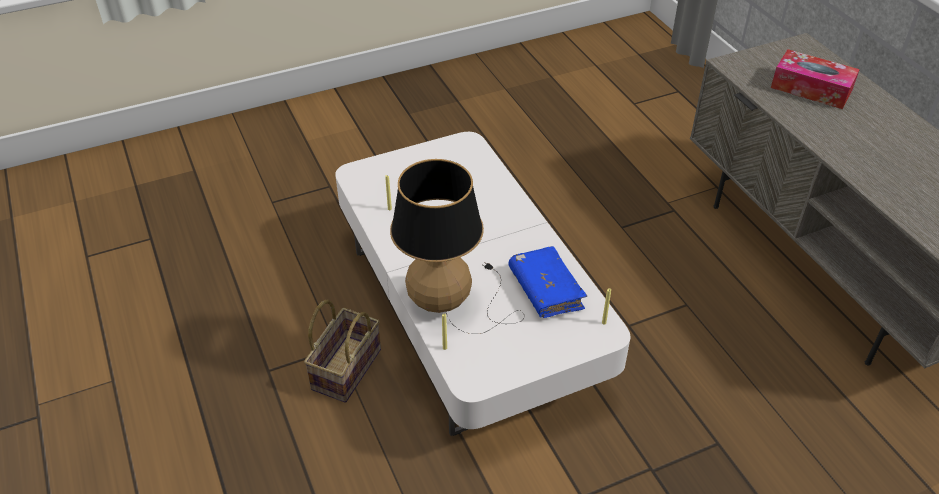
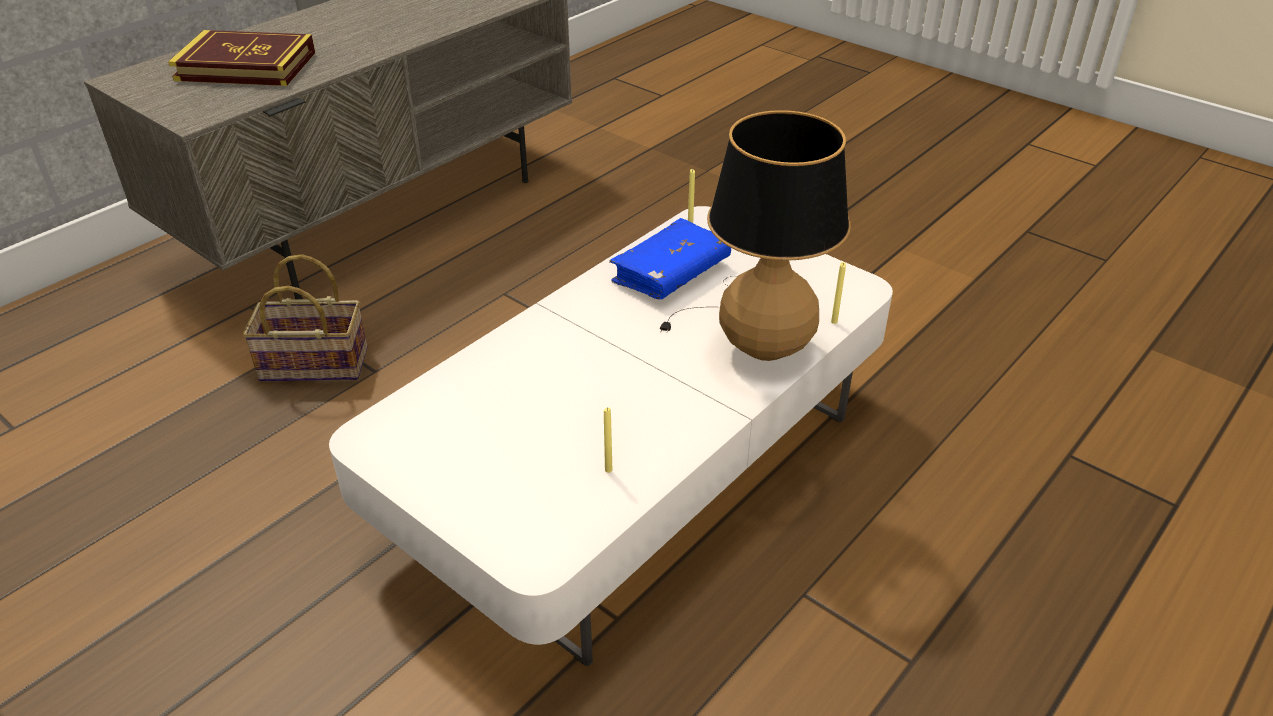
camera: 115 degrees left, 5 degrees down
basket [304,299,381,403] -> basket moved to [243,254,368,382]
tissue box [771,49,860,109] -> book [168,30,315,86]

